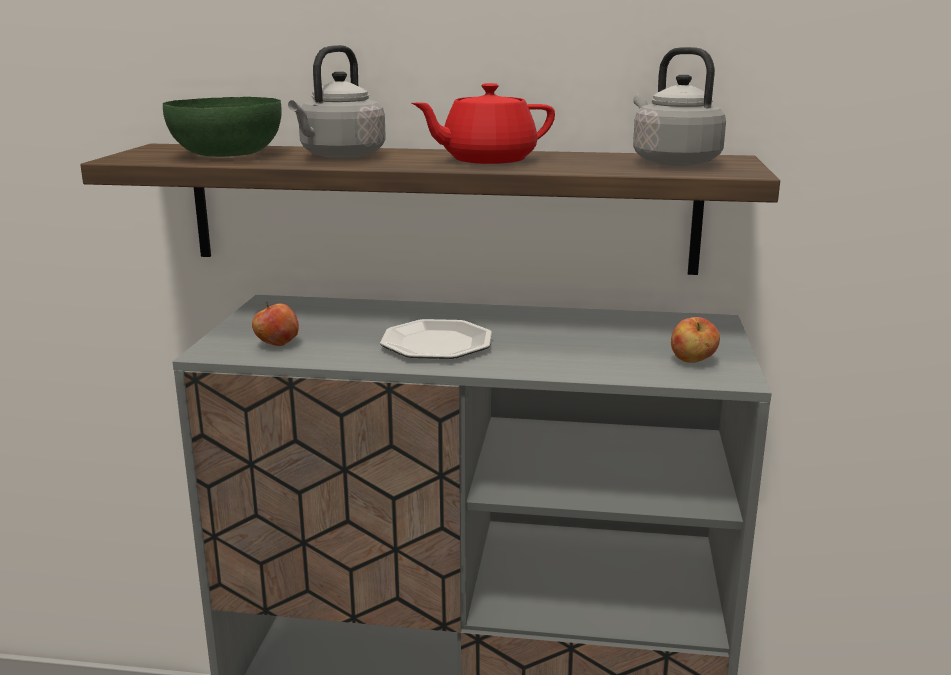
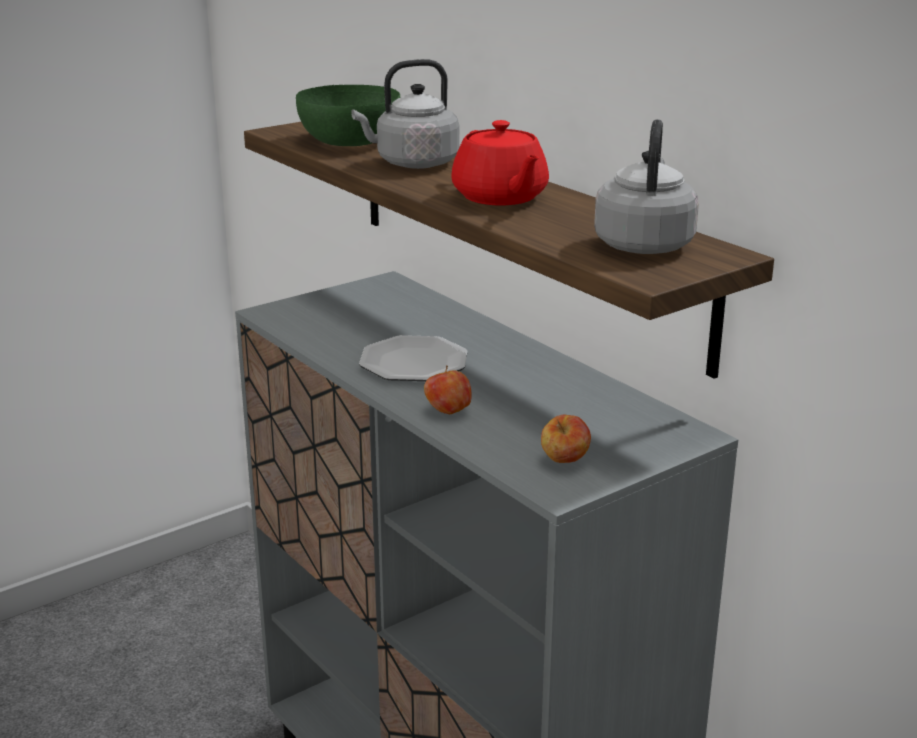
camera: 45 degrees right, 5 degrees up
apple [252,301,299,346] -> apple moved to [424,365,472,414]
red teapot [412,83,555,164] -> red teapot turned 135 degrees counterclockwise [451,120,549,205]

